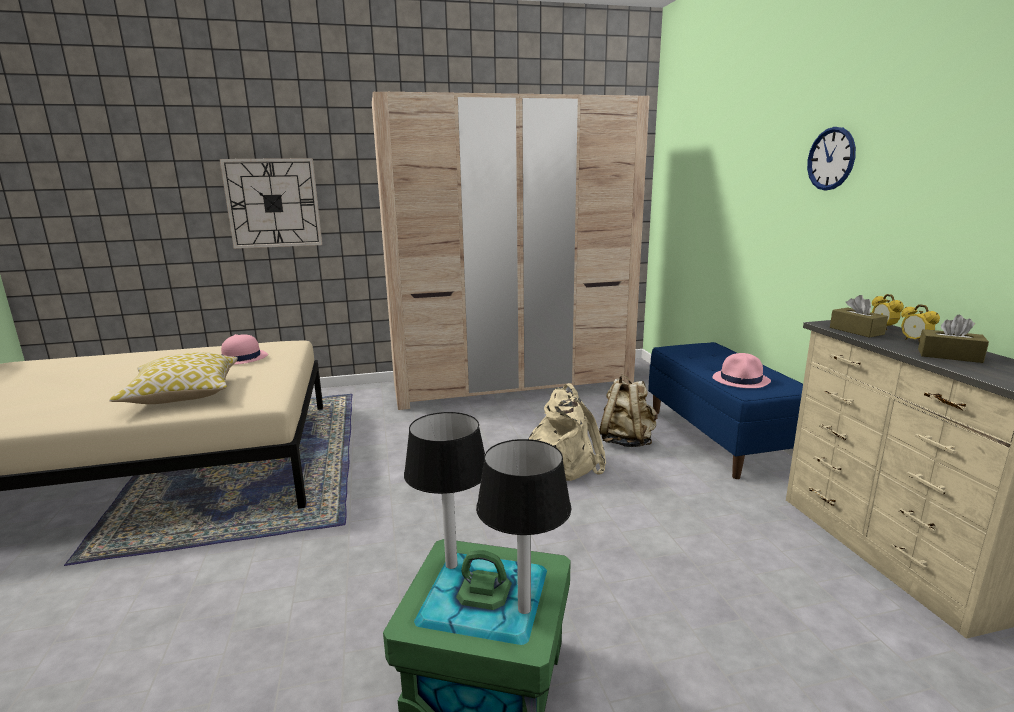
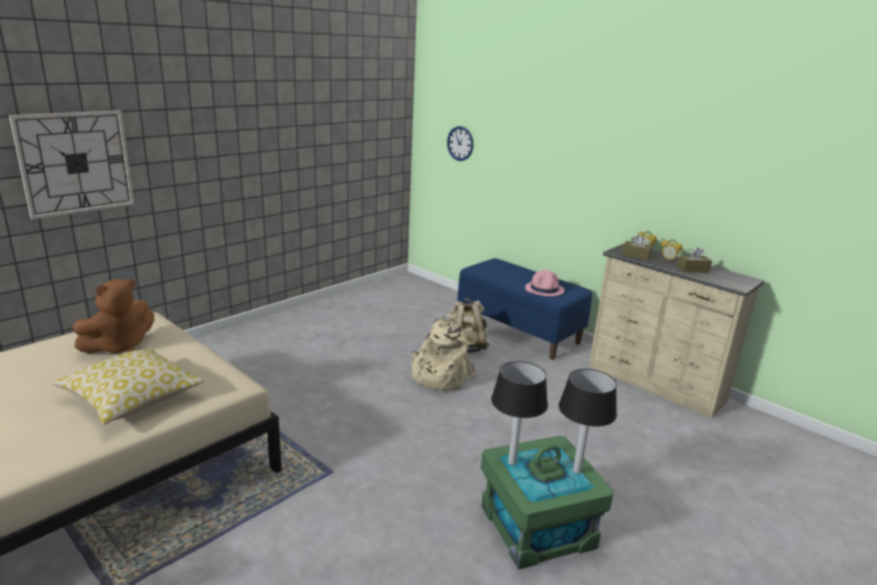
camera: 35 degrees left, 5 degrees up
pink hat [221,334,268,365] -> brown plush toy [73,279,154,353]
beige wardrobe [372,92,650,410] -> none
wall clock [807,127,856,190] -> wall clock moved to [447,126,473,161]

